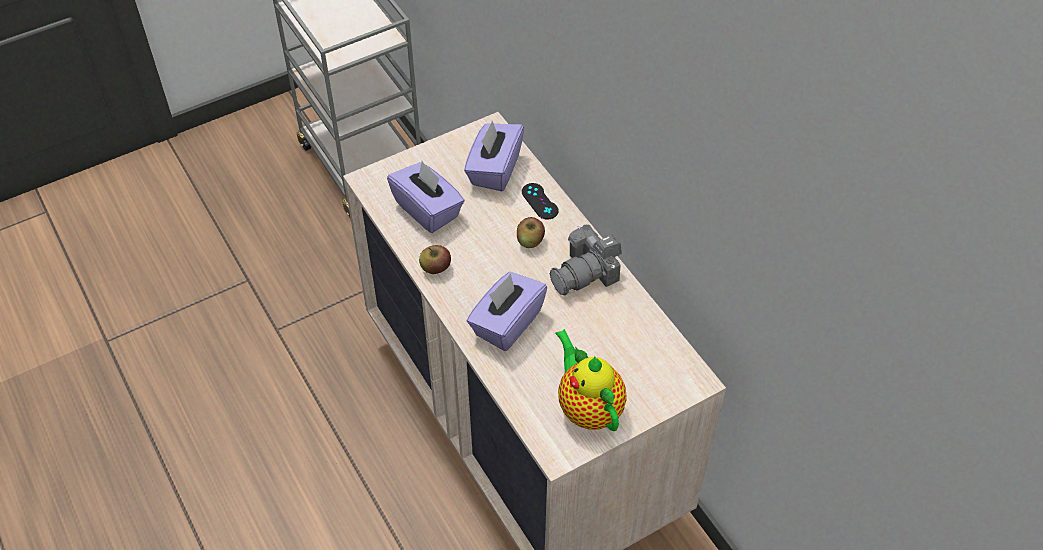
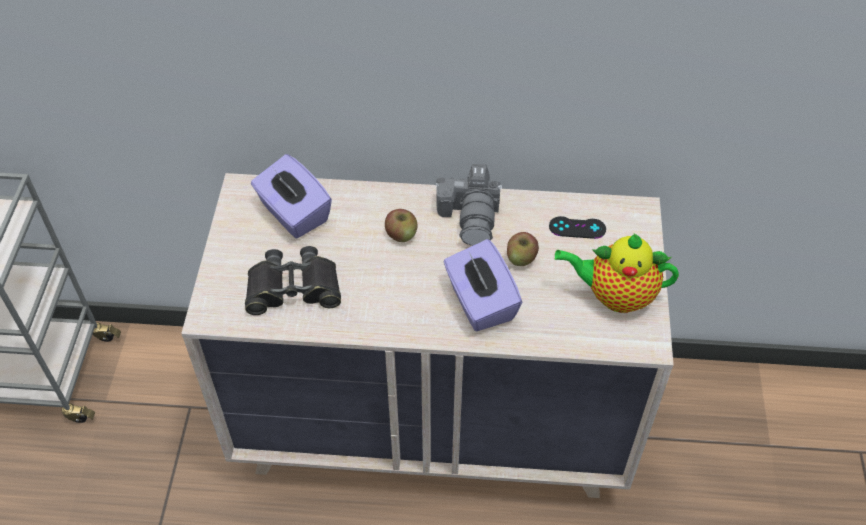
camera: 55 degrees left, 0 degrees up
purple tissue box [387,161,465,233] -> black binoculars [245,246,341,315]
apple [419,245,451,274] -> apple moved to [507,232,539,266]
black game controller [522,183,559,220] -> black game controller moved to [549,216,606,239]

